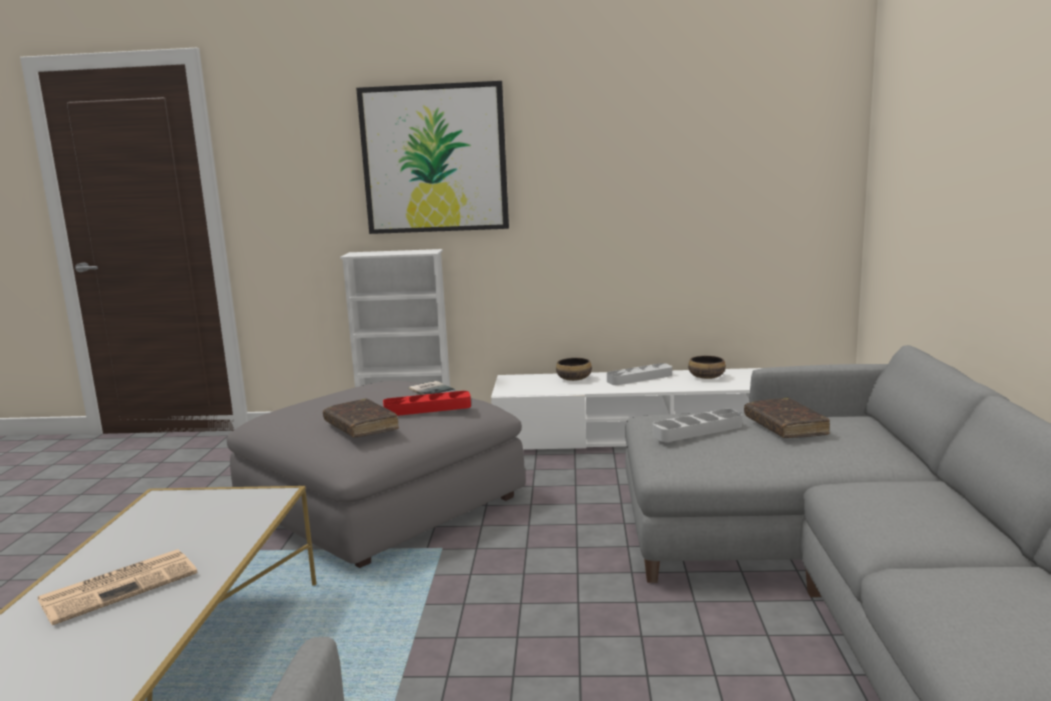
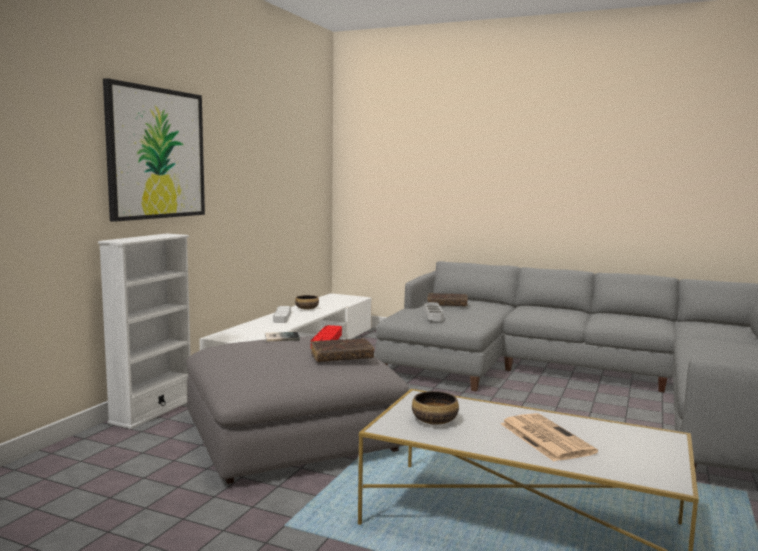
camera: 70 degrees left, 5 degrees down
bowl [556,358,592,381] -> bowl moved to [412,391,459,425]

